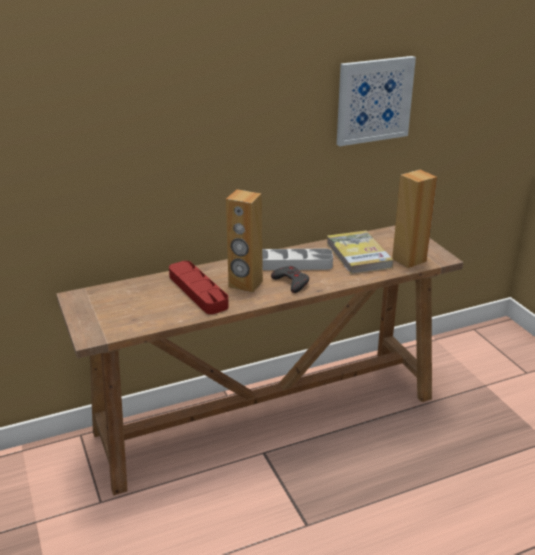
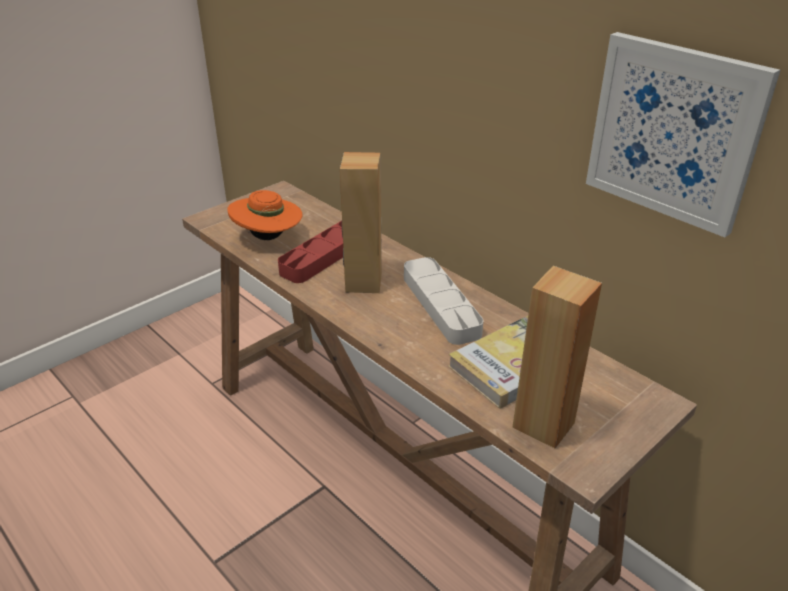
camera: 70 degrees right, 5 degrees up
grey game controller [271,266,309,293] -> none
none -> orange hat [227,190,302,240]

